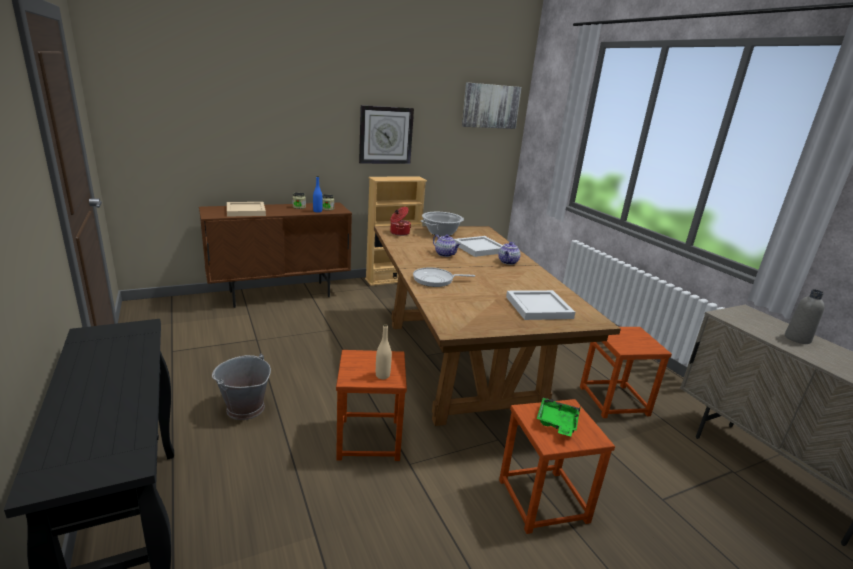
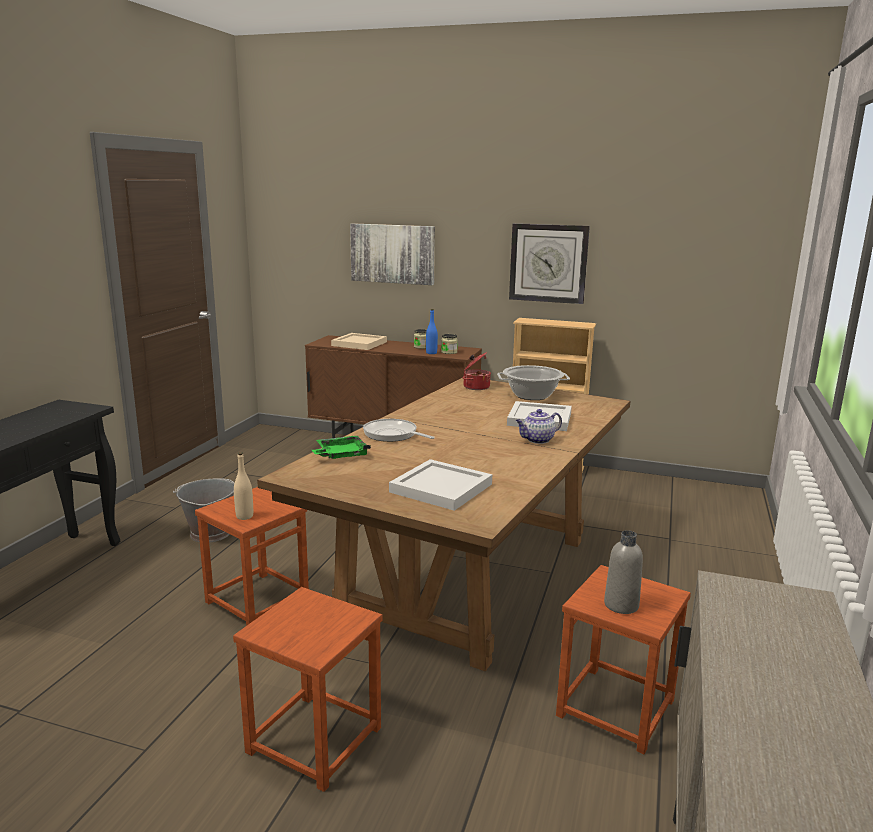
camera: 45 degrees right, 5 degrees down
teapot [433,234,460,257] -> none
picture [462,82,522,129] -> picture moved to [350,223,435,285]
green tray [537,398,581,436] -> green tray moved to [312,436,371,459]
grey bottle [785,289,825,344] -> grey bottle moved to [604,530,643,614]

